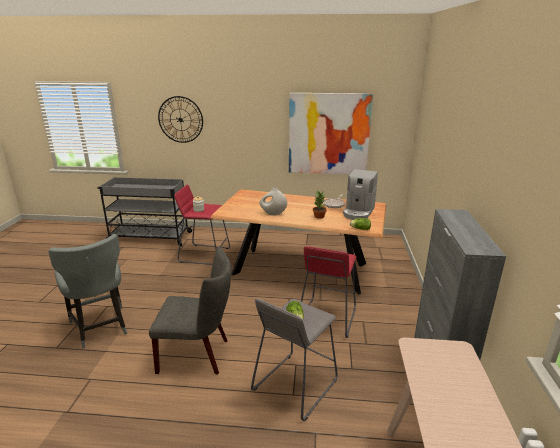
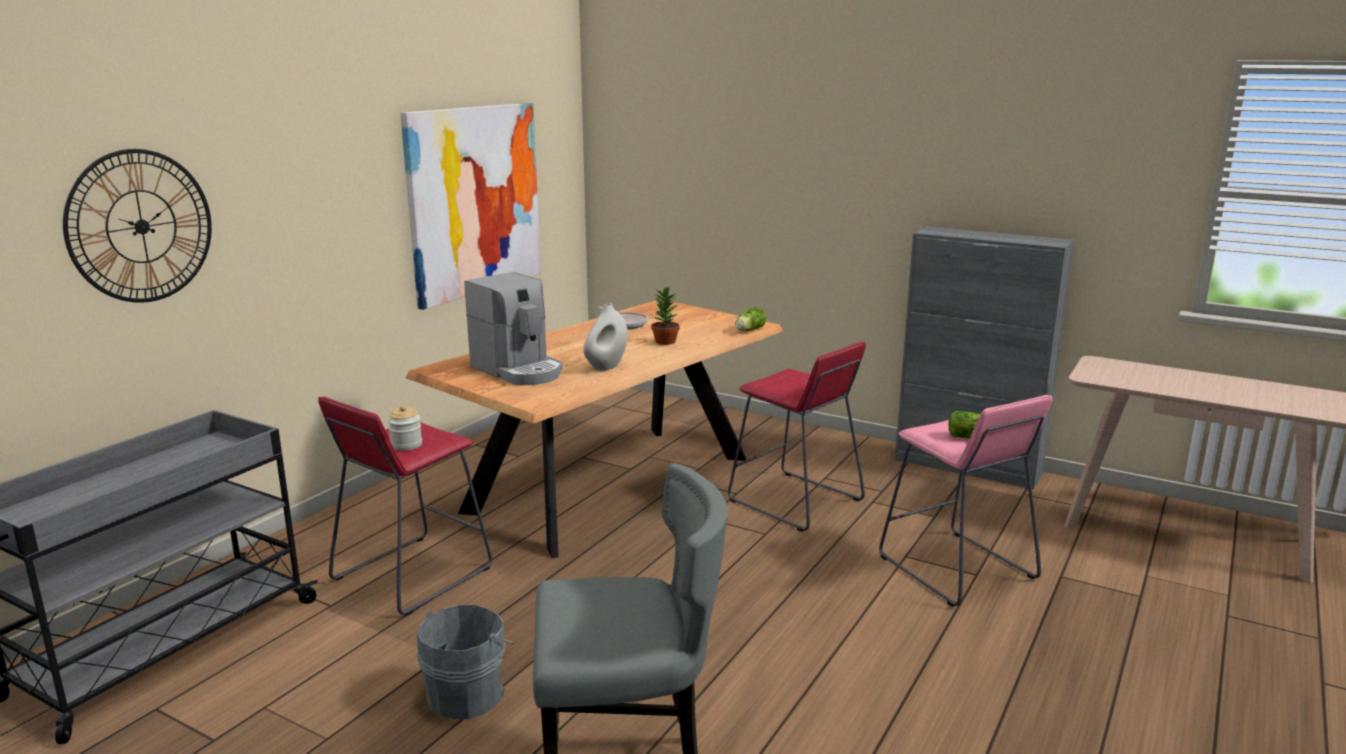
camera: 65 degrees left, 5 degrees down
grey chair [149,246,232,375] -> none
grey stool [251,298,338,421] -> pink stool [879,395,1052,607]
coffee machine [343,169,378,220] -> coffee machine moved to [465,272,562,385]
none -> grey bucket [417,605,514,719]

